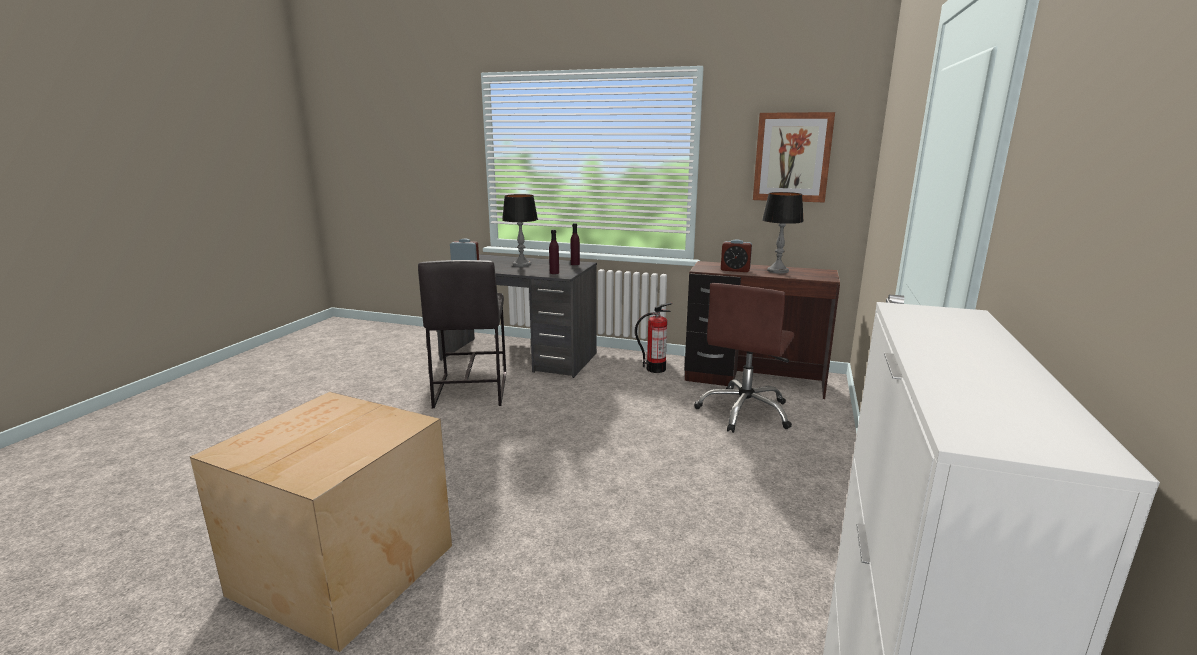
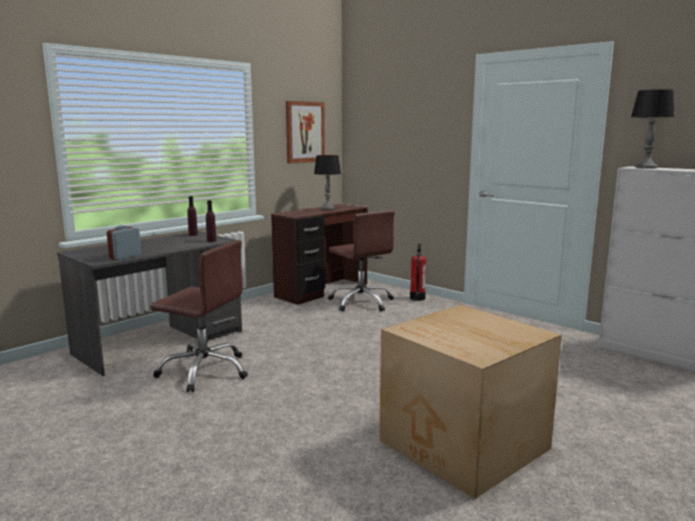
camera: 65 degrees left, 5 degrees down
grey stool [418,260,506,408] -> brown office chair [150,240,248,392]
table lamp [502,194,538,267] -> table lamp moved to [631,89,674,168]
fire extinguisher [635,302,672,373] -> fire extinguisher moved to [410,244,426,301]
alarm clock [721,239,752,272] -> none

